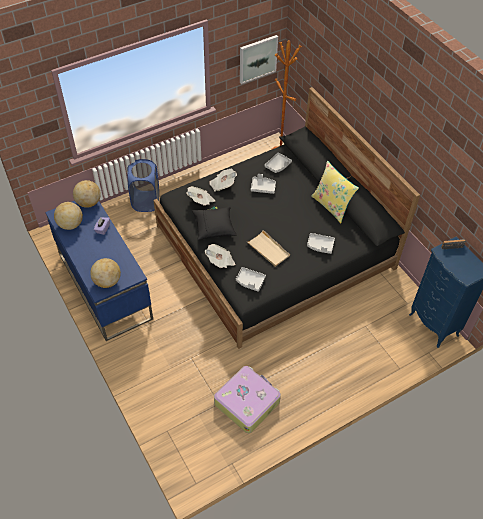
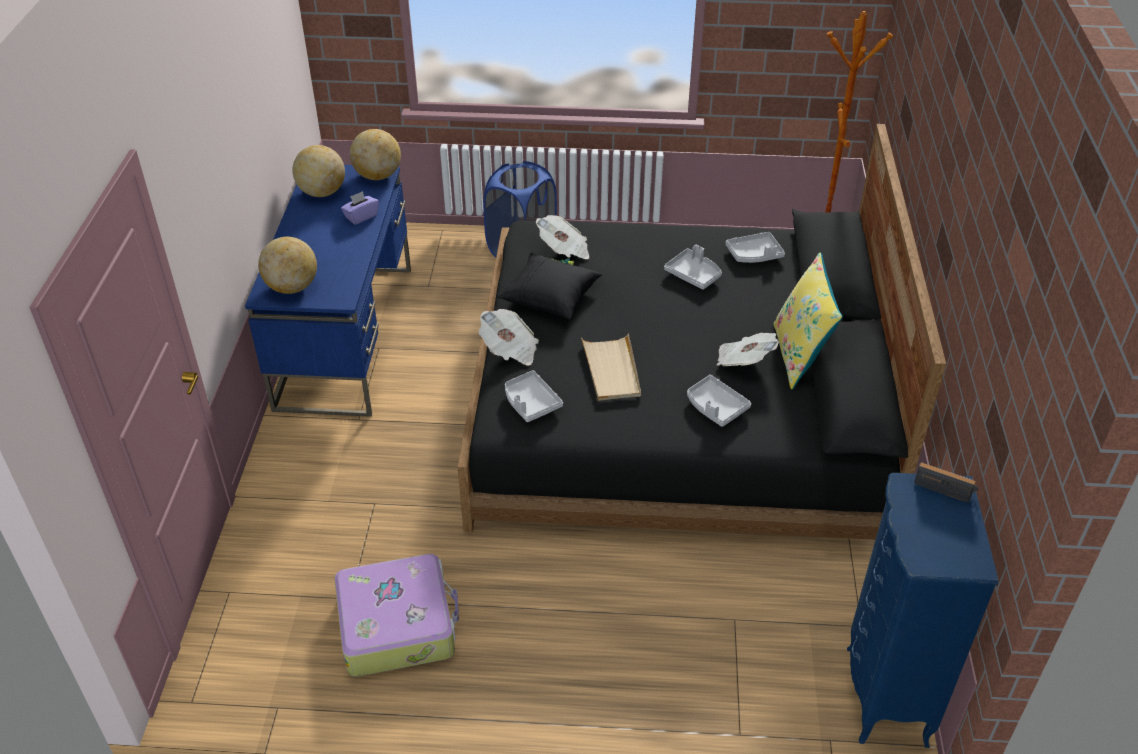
camera: 35 degrees right, 10 degrees down
newspaper [209,168,237,192] -> newspaper moved to [717,333,779,366]
picture [240,35,278,84] -> none

